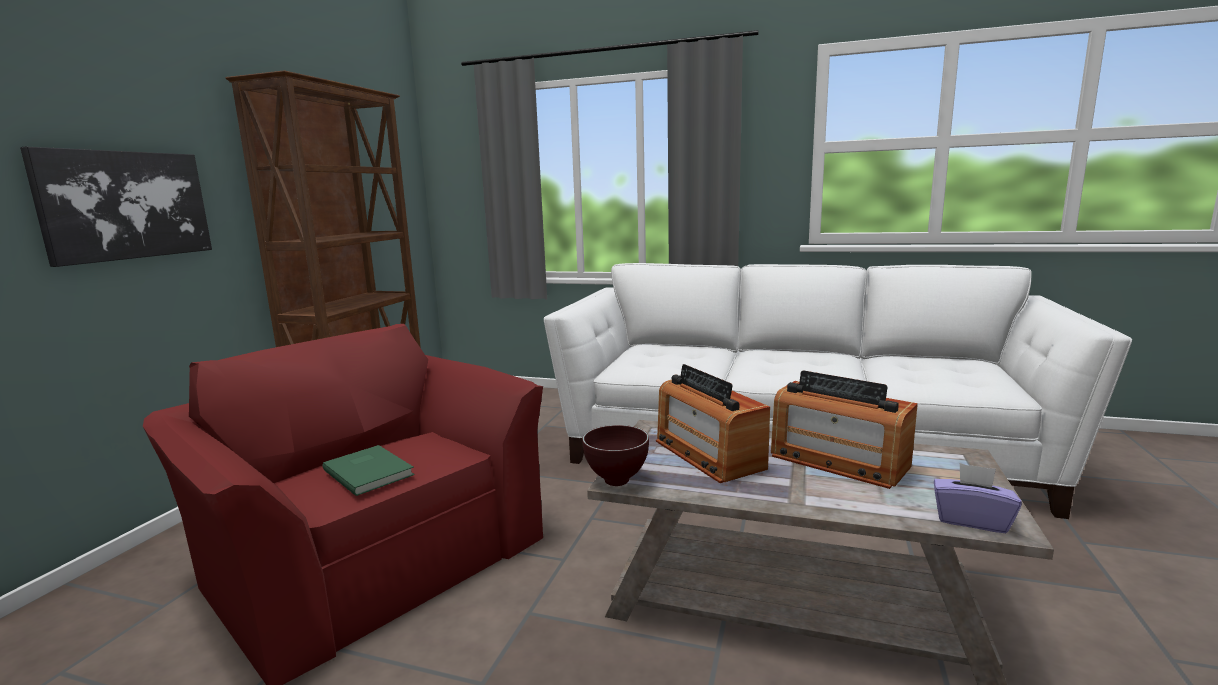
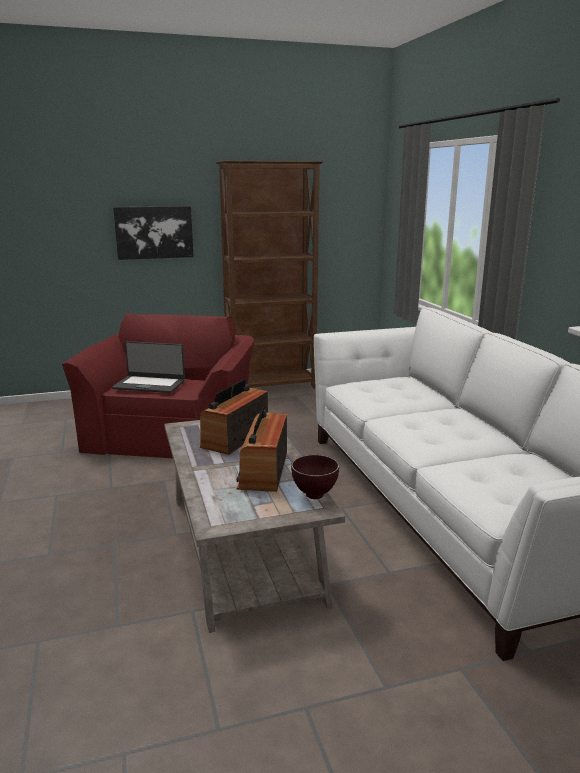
camera: 55 degrees right, 5 degrees up
green book [322,445,415,496] -> laptop [112,341,185,393]
brown bowl [582,425,649,486] -> brown bowl moved to [291,455,339,499]
purple tissue box [934,463,1022,533] -> none

